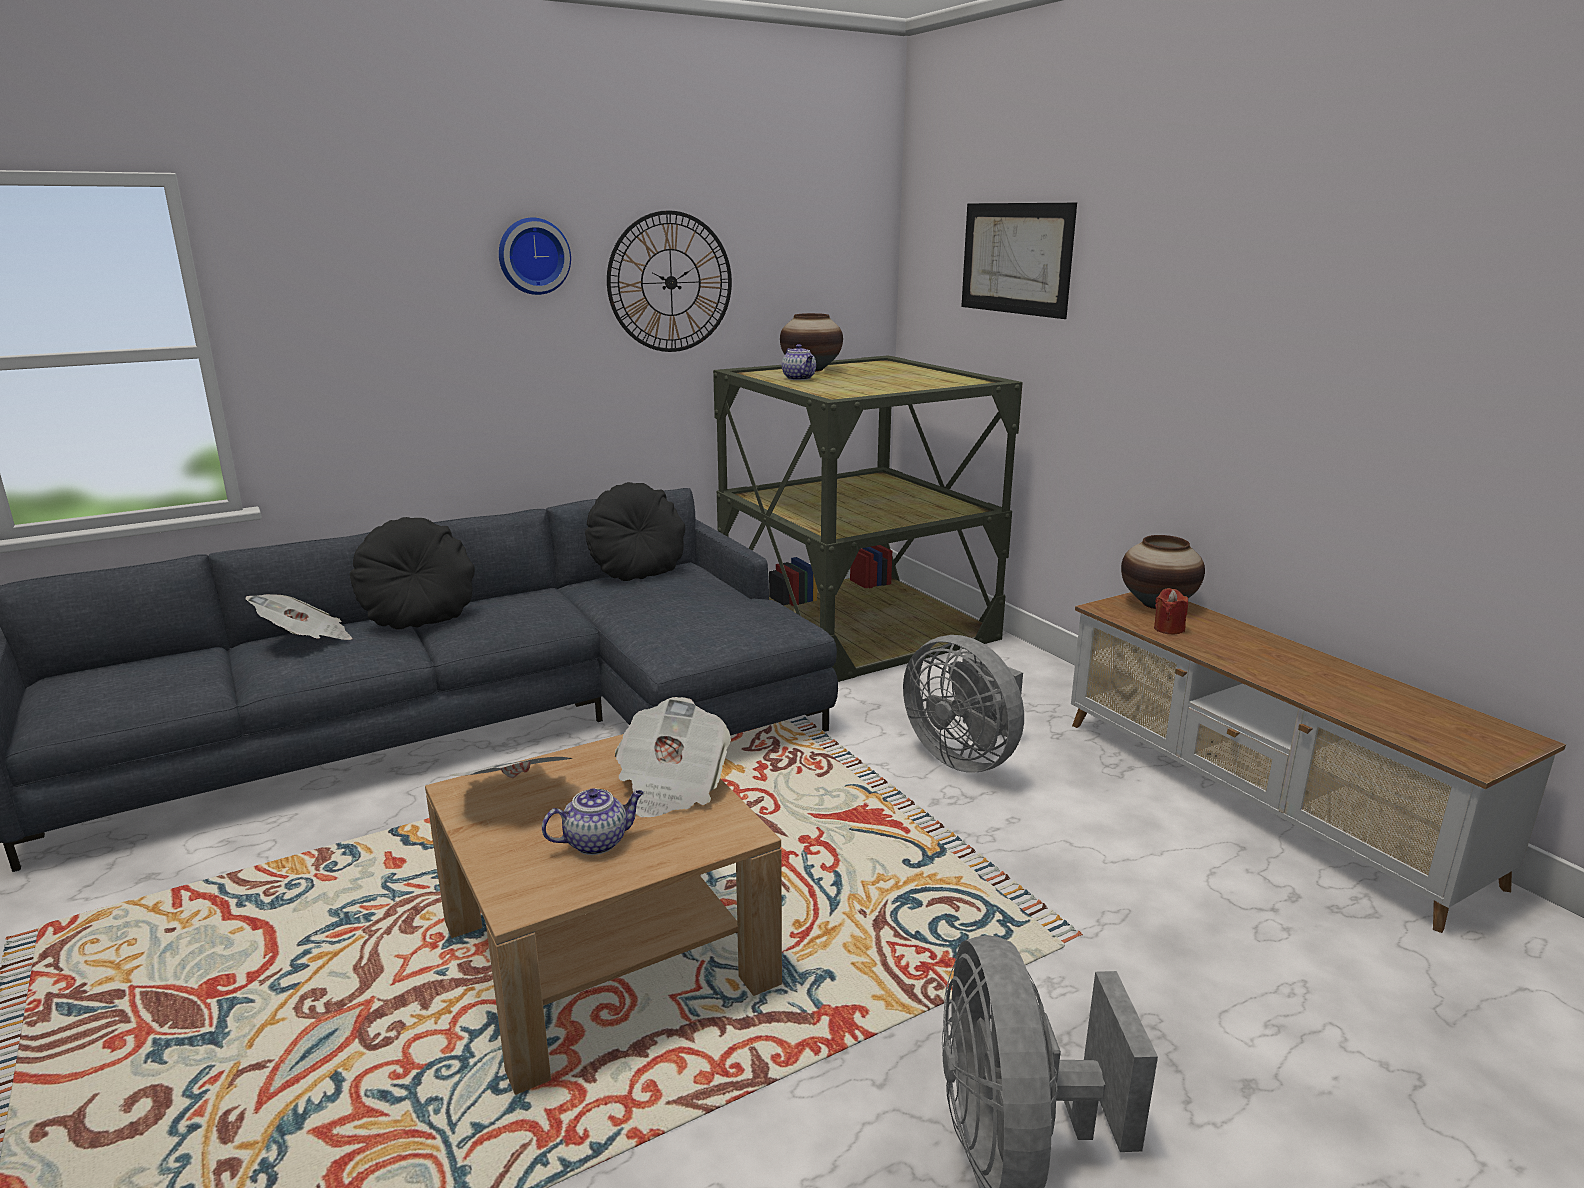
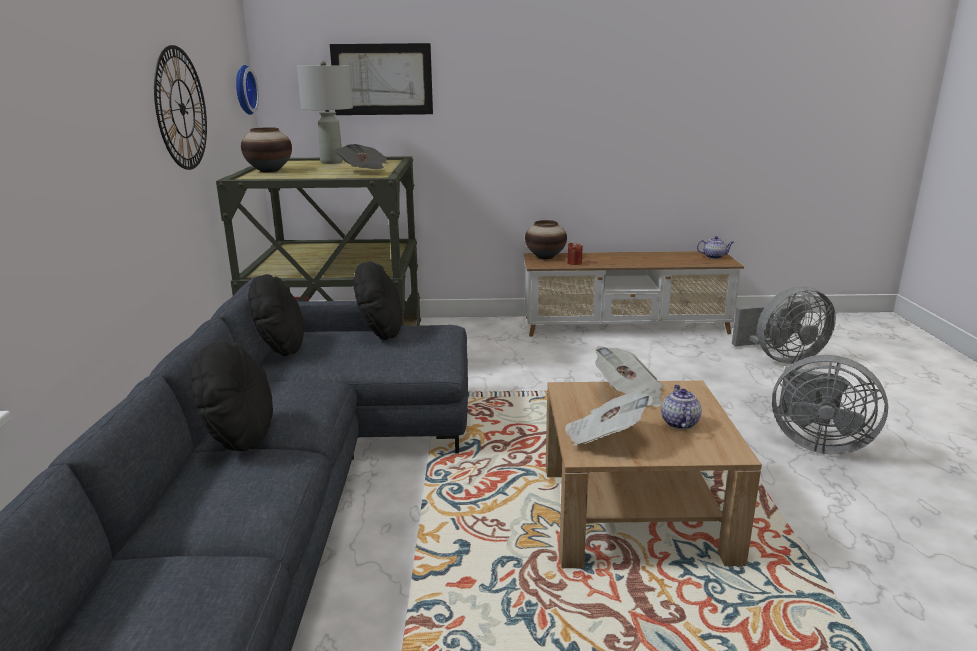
camera: 60 degrees left, 0 degrees up
newspaper [245,594,352,640] -> newspaper moved to [334,144,387,169]
wall clock [499,218,571,295] -> wall clock moved to [236,65,259,115]
teapot [782,344,816,380] -> teapot moved to [697,236,734,259]
grey fan [903,635,1024,773] -> grey fan moved to [732,286,836,364]
none -> grey table lamp [297,61,353,164]
none -> black pillow [353,262,402,340]

